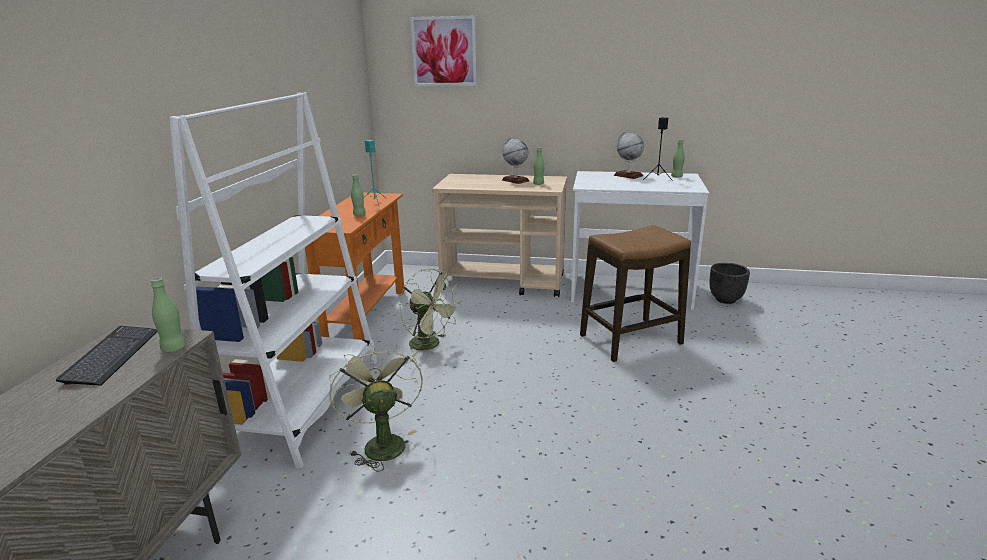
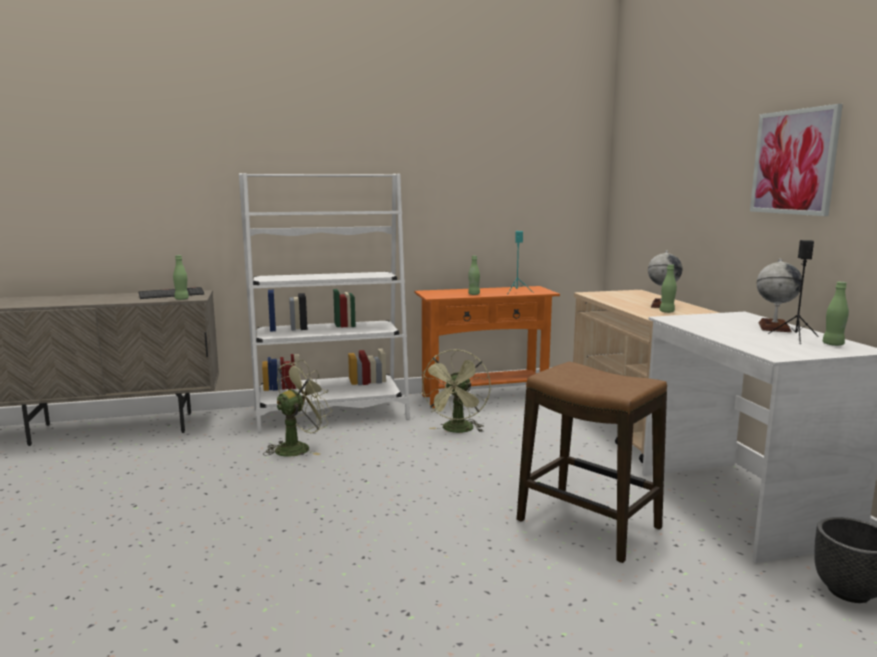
camera: 65 degrees right, 10 degrees down
picture [410,16,477,86] -> picture moved to [750,104,843,216]

